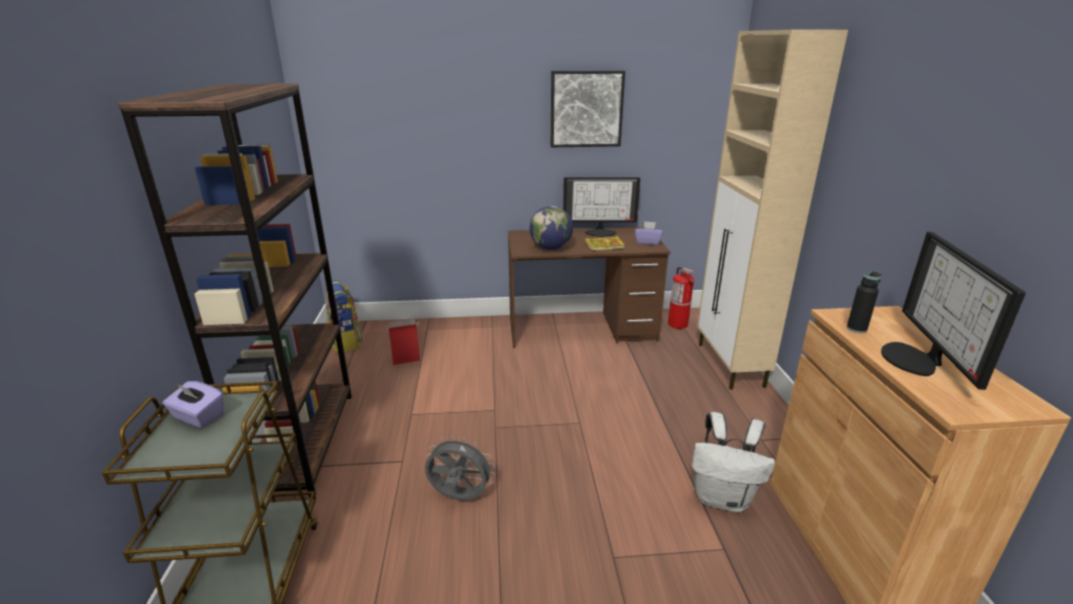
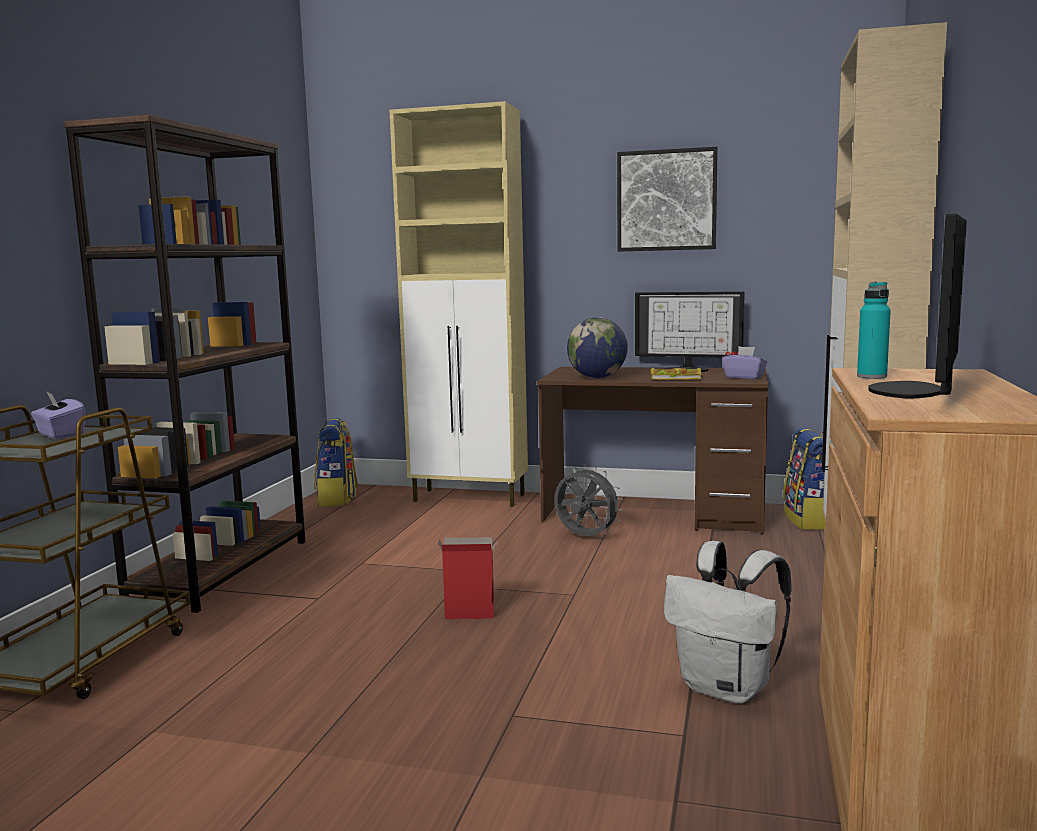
camera: 20 degrees right, 15 degrees down
cardboard box [386,319,420,365] -> cardboard box moved to [438,537,499,619]
grey fan [425,435,495,501] -> grey fan moved to [554,465,623,537]
fire extinguisher [668,267,695,329] -> backpack [783,428,826,530]
black bottle [847,270,881,333] -> turquoise bottle [857,282,891,379]
none -> beige cabinet [389,101,528,507]

